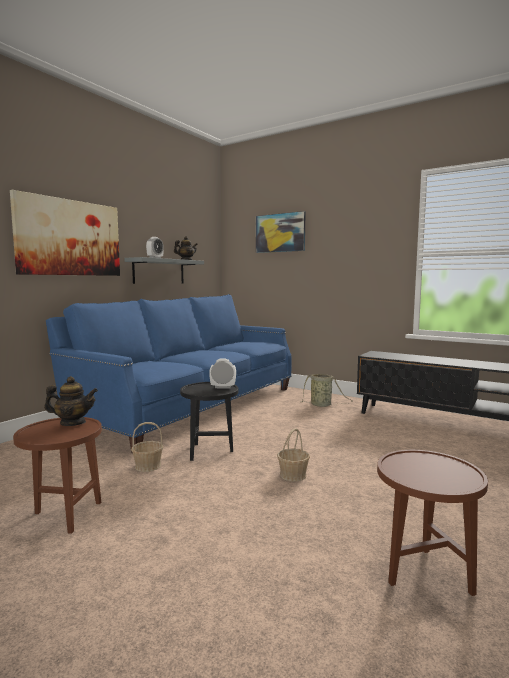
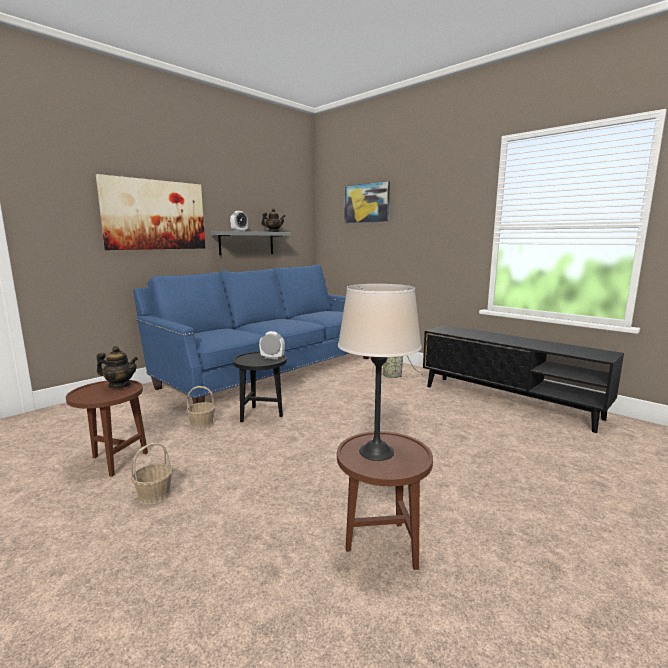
camera: 10 degrees right, 5 degrees up
basket [277,428,310,481] -> basket moved to [131,443,173,505]
none -> beige table lamp [338,284,422,461]

